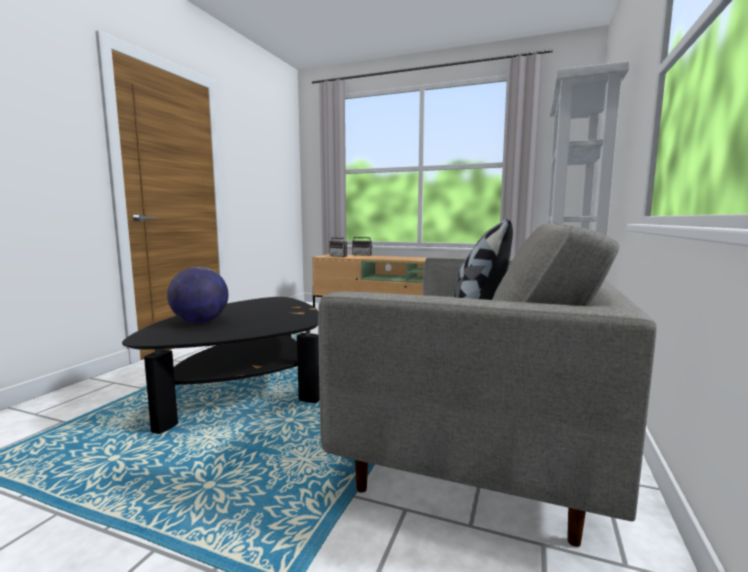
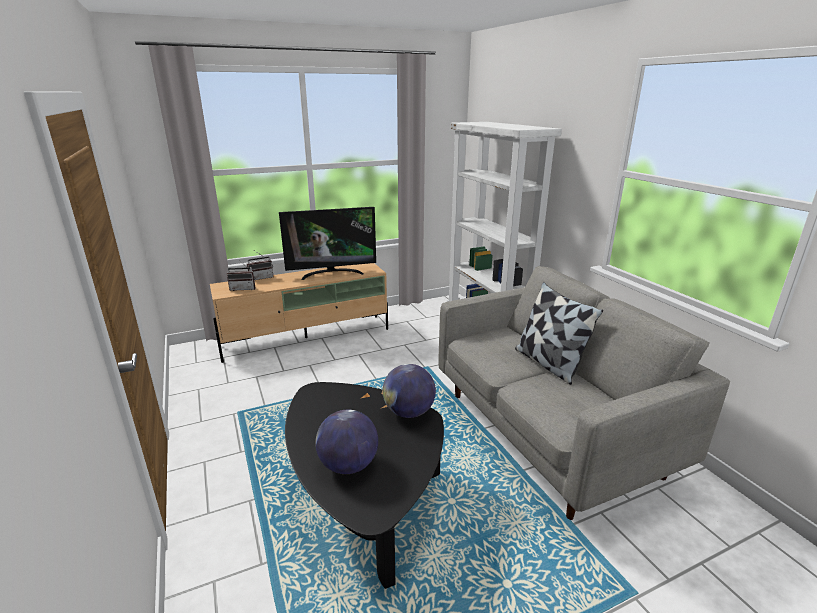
camera: 45 degrees left, 15 degrees up
none -> television [279,207,376,280]
none -> globe [382,364,436,418]

